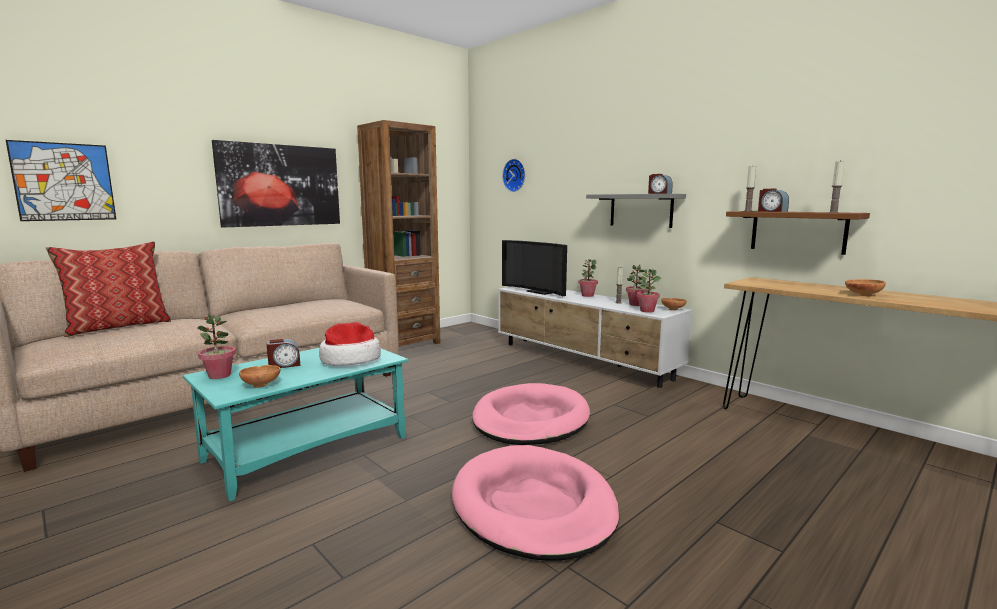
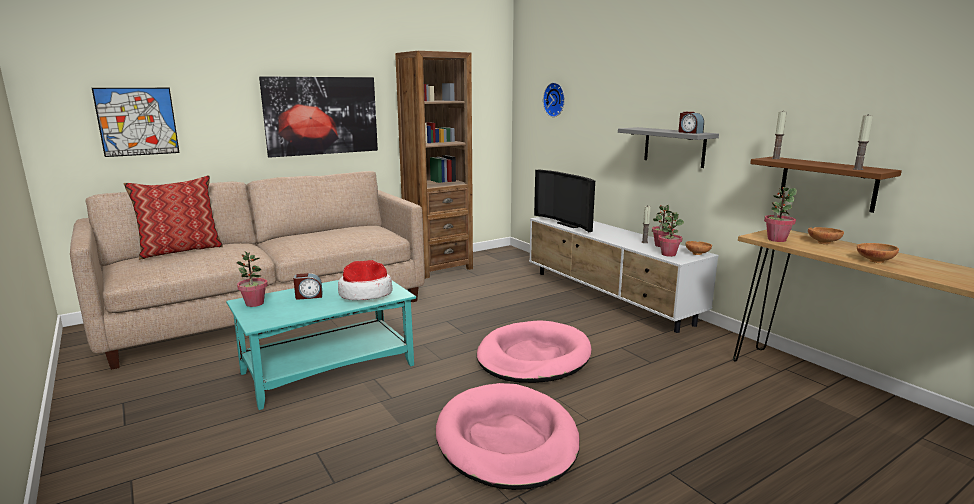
camera: 10 degrees right, 5 degrees up
brown bowl [239,365,280,388] -> brown bowl moved to [808,227,844,244]
potted plant [578,259,598,297] -> potted plant moved to [764,187,797,242]
alarm clock [758,189,789,212] -> none

